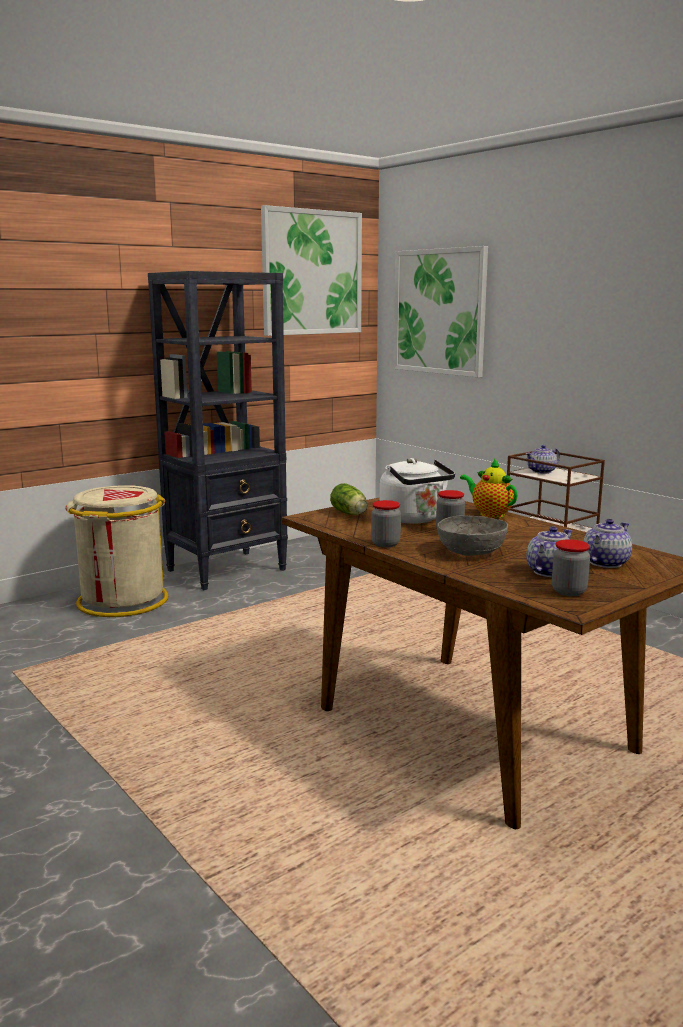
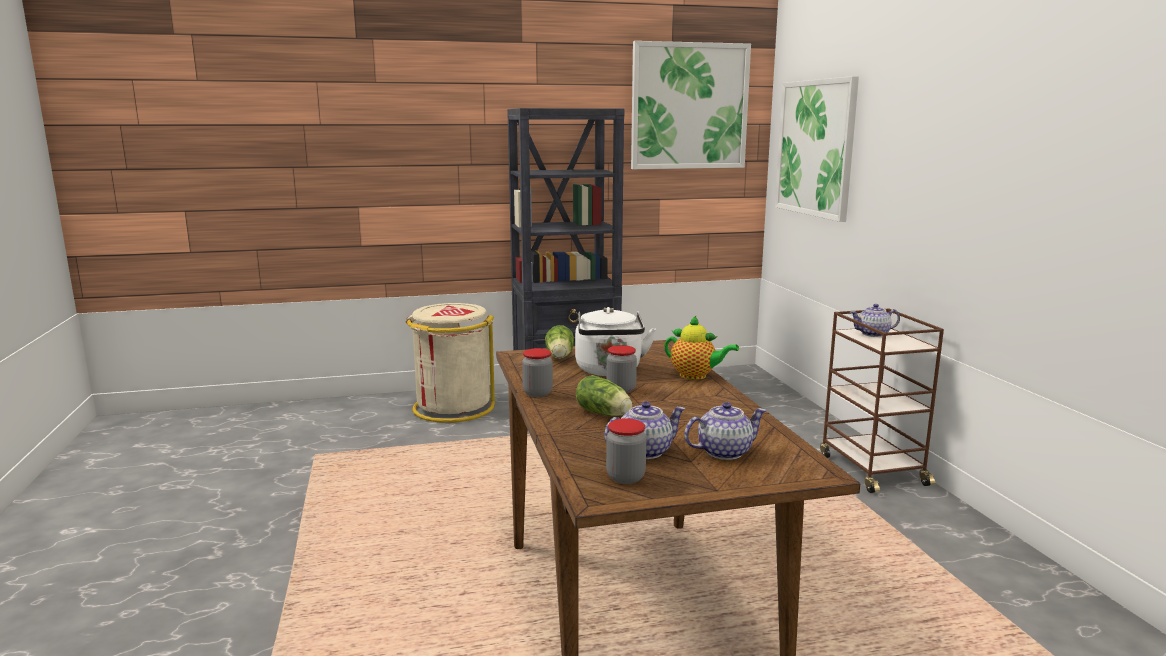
camera: 25 degrees right, 0 degrees up
grey bowl [437,515,508,556] -> lettuce [576,375,632,416]
teapot [460,458,518,518] -> teapot turned 135 degrees clockwise [664,316,739,380]

